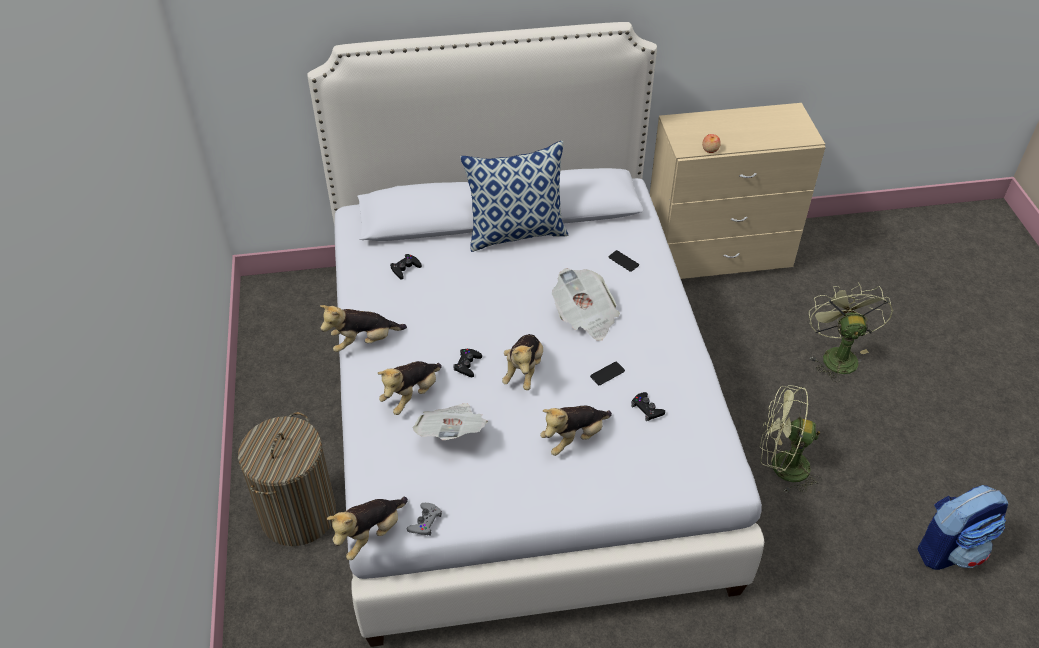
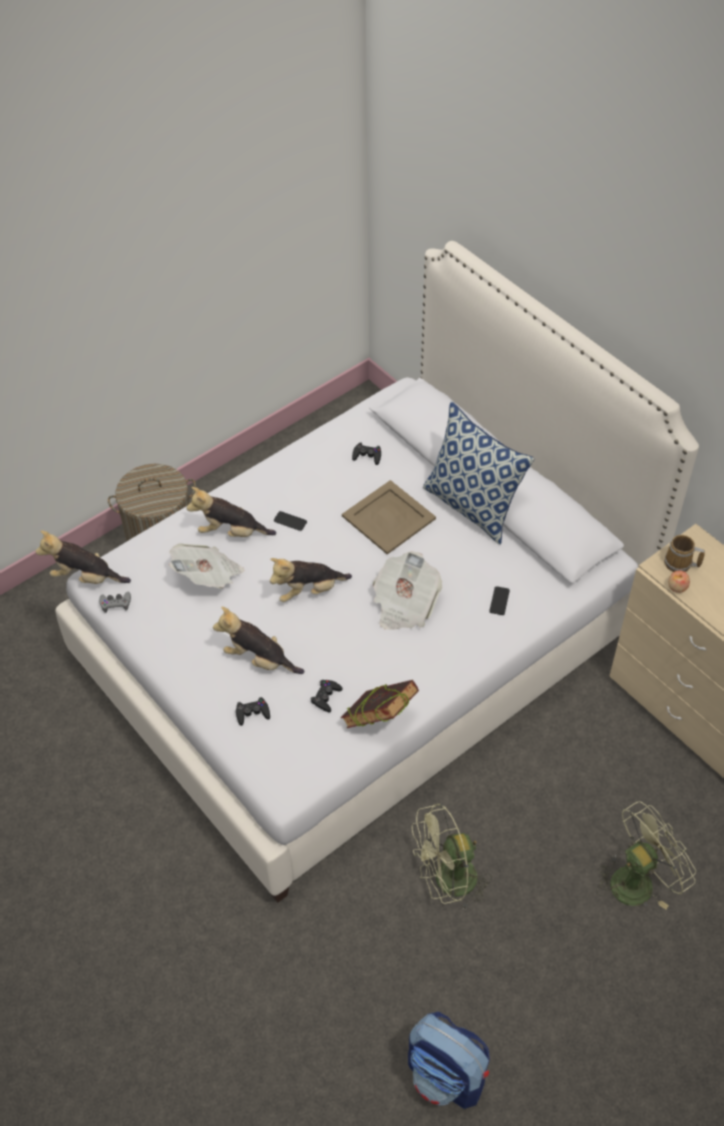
camera: 60 degrees right, 5 degrees up
plush toy [320,305,407,352] -> none
black game controller [453,349,482,377] -> black game controller moved to [236,697,270,726]
phone [590,362,625,385] -> phone moved to [274,511,307,531]
green fan [759,385,822,493] -> green fan turned 90 degrees counterclockwise [412,804,492,911]
none -> book [341,680,419,728]
none -> beige tray [342,480,436,554]
none -> mug [664,535,705,572]

